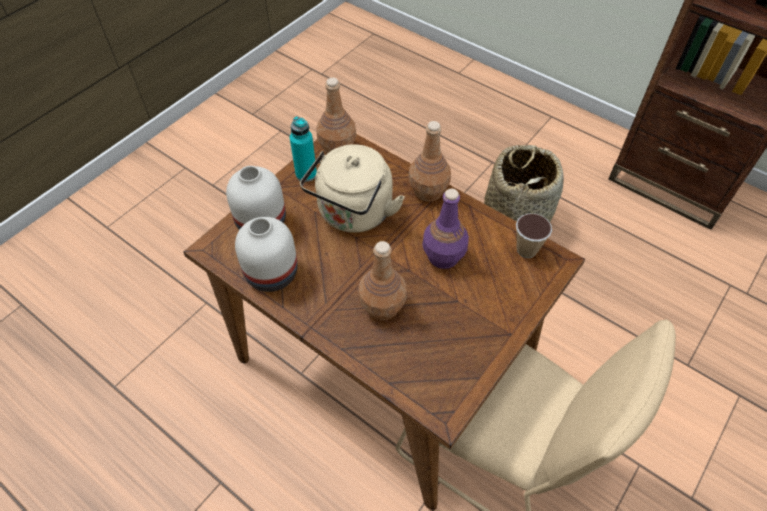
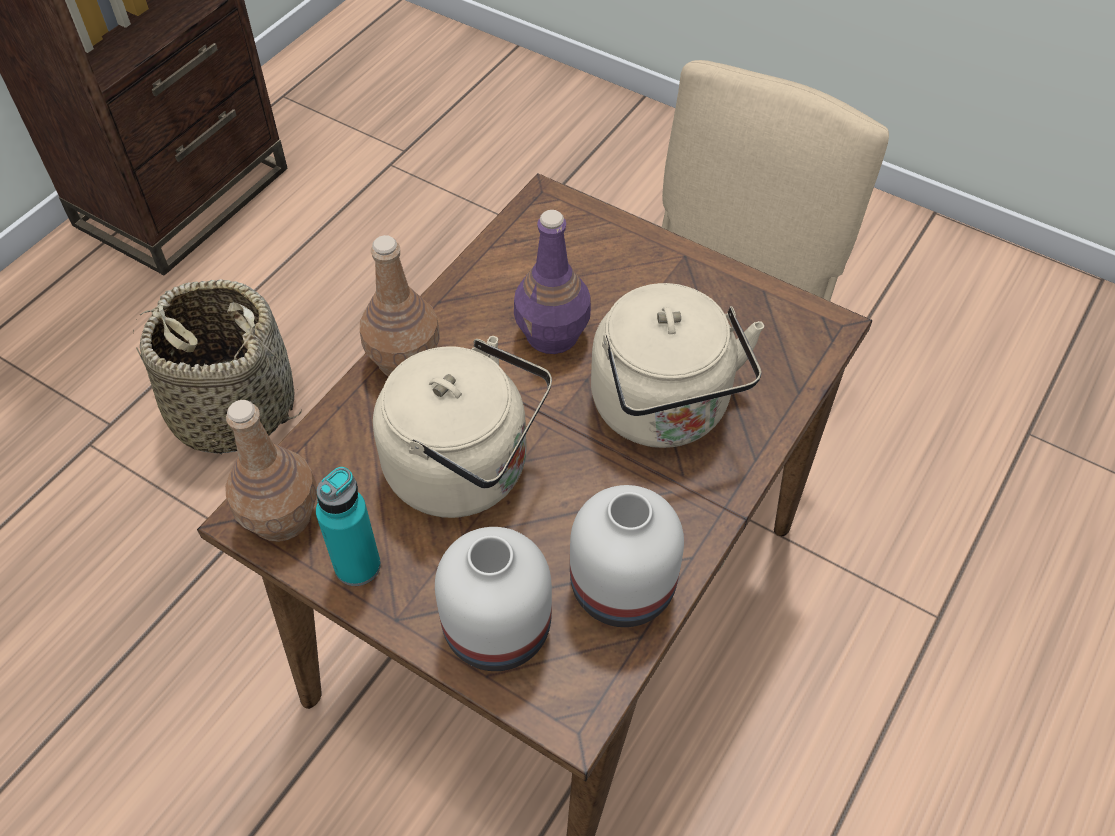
camera: 95 degrees left, 0 degrees up
brown bottle [359,241,407,320] -> beige kettle [591,283,764,448]
cup [516,213,552,258] -> none

